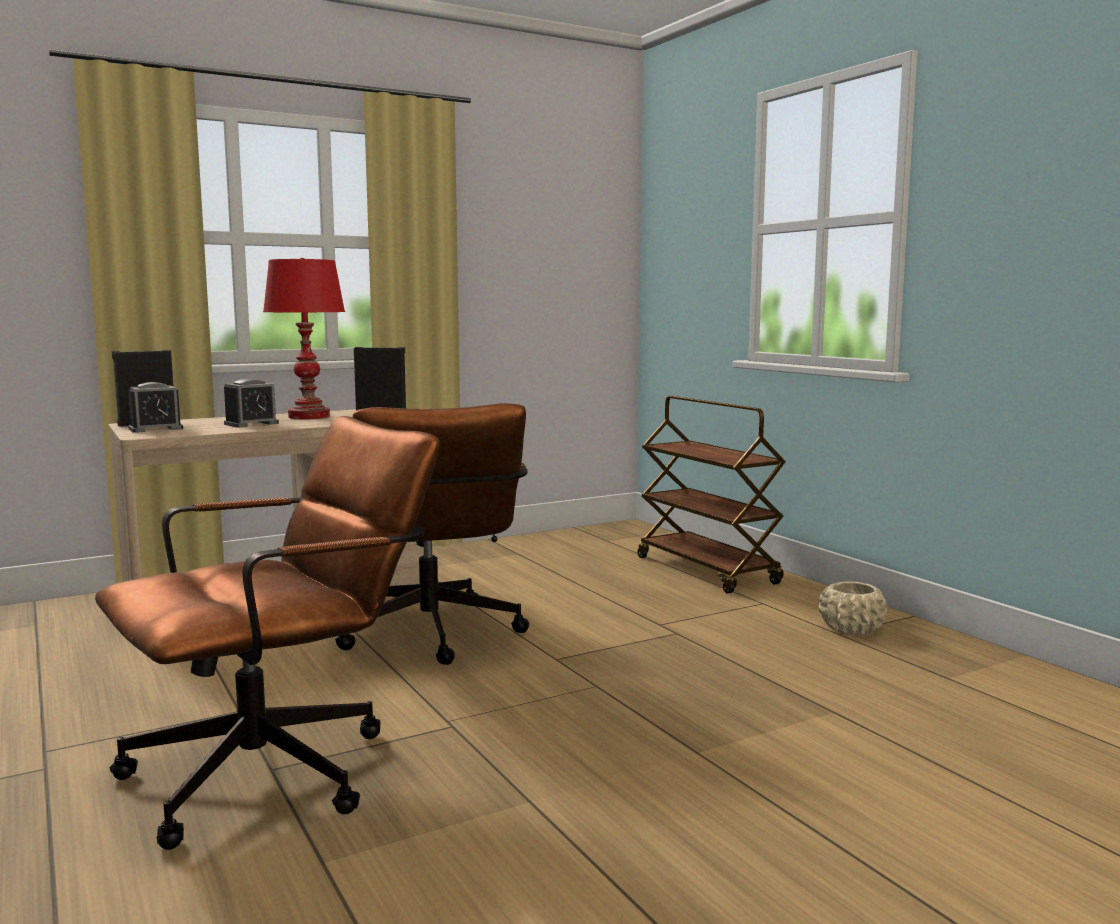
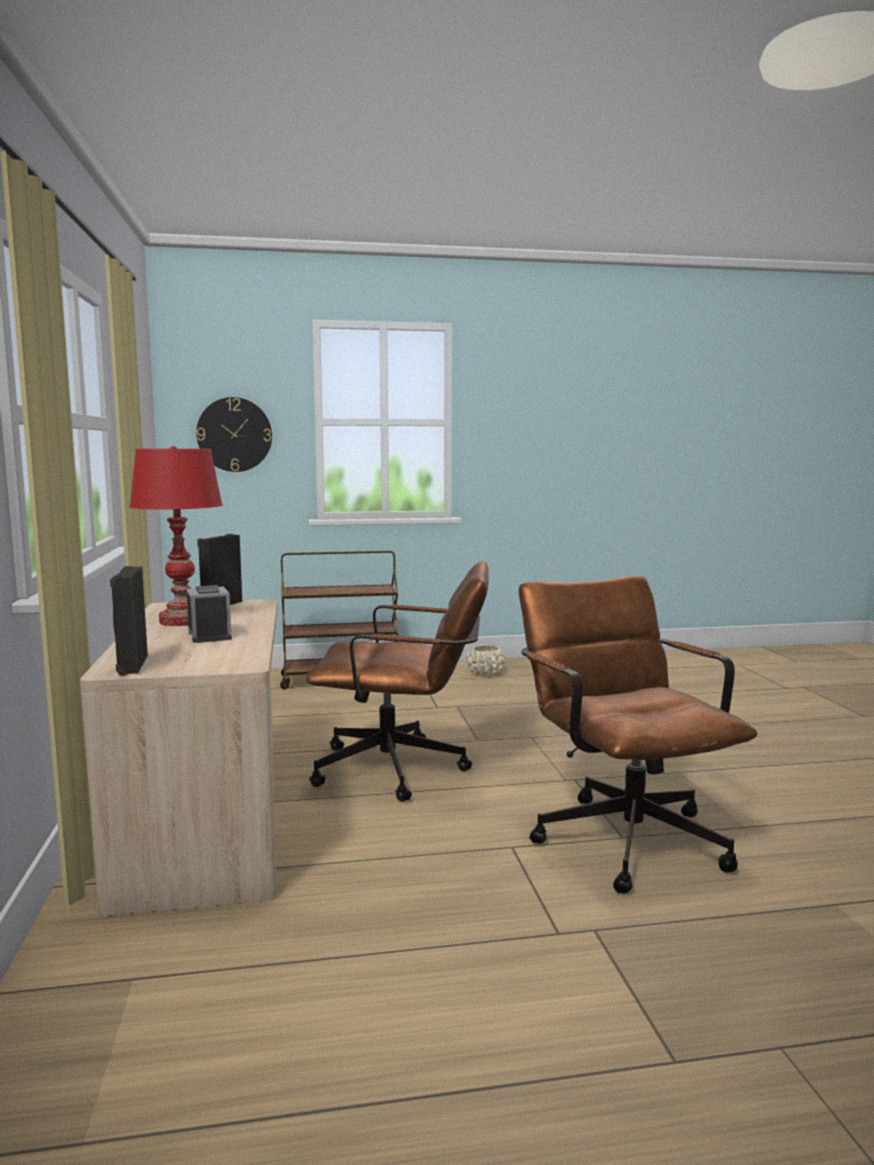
camera: 70 degrees left, 0 degrees up
alarm clock [128,382,183,433] -> none
none -> wall clock [196,397,272,472]

